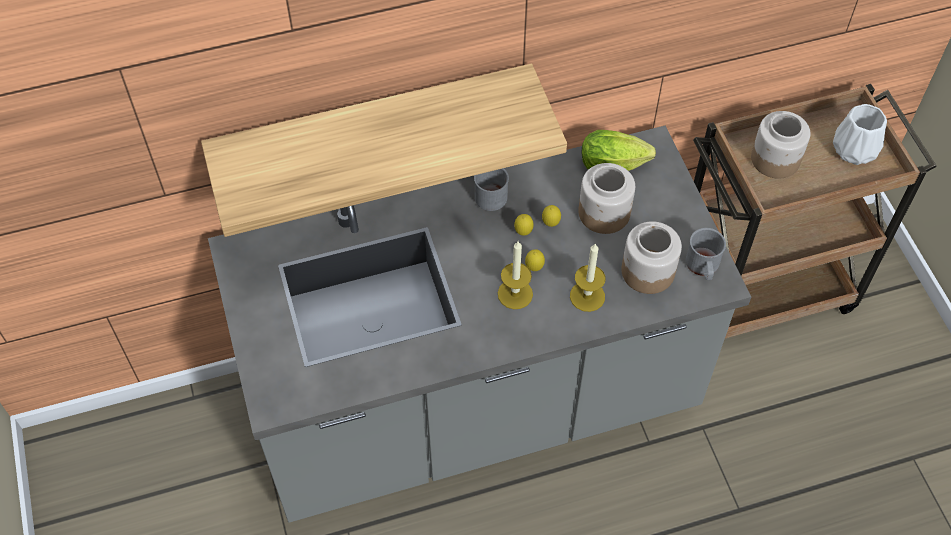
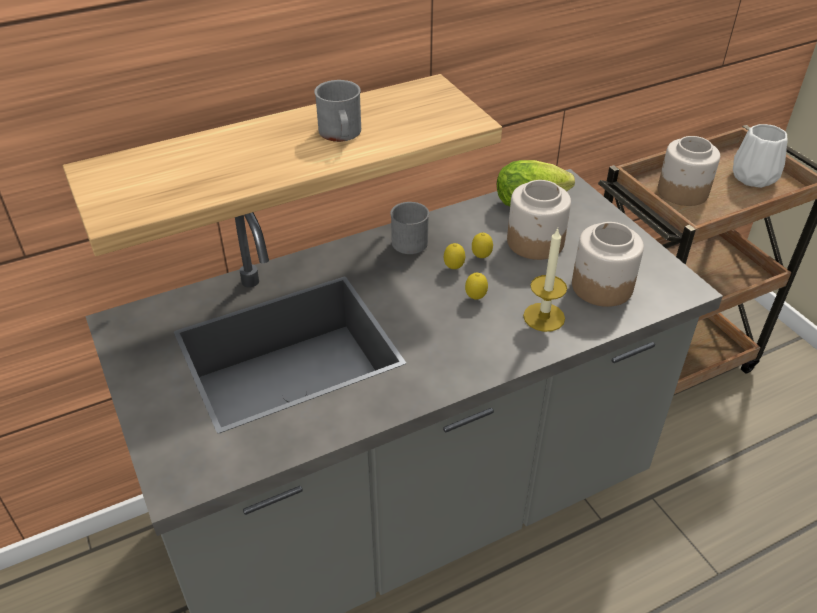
camera: 10 degrees left, 15 degrees down
candle [498,241,533,309] -> none
grey mug [686,228,726,280] -> grey mug moved to [314,80,361,142]

